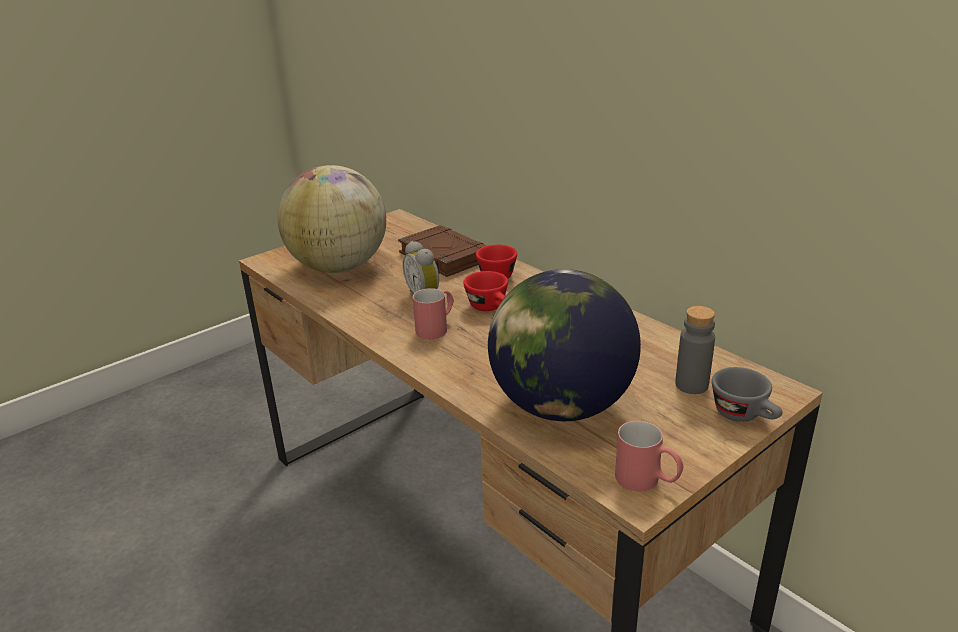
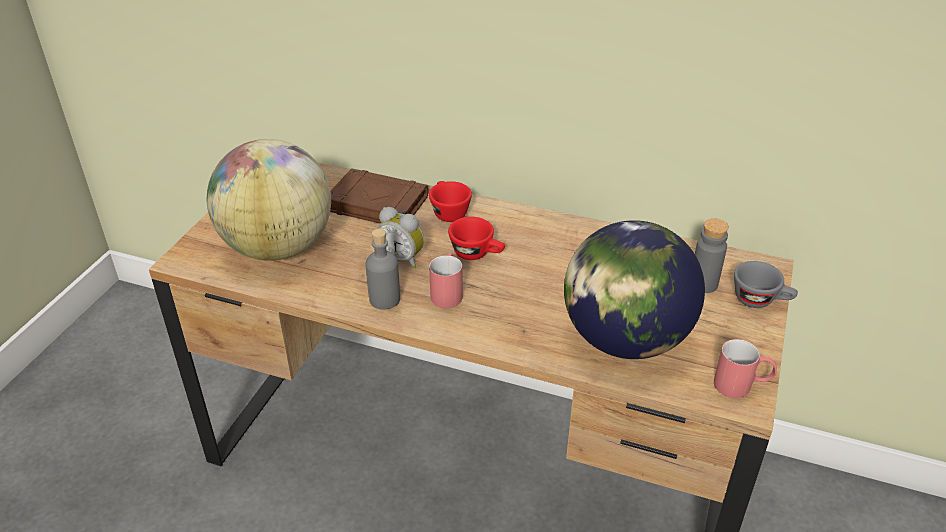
camera: 30 degrees left, 10 degrees up
none -> grey bottle [365,229,400,310]

